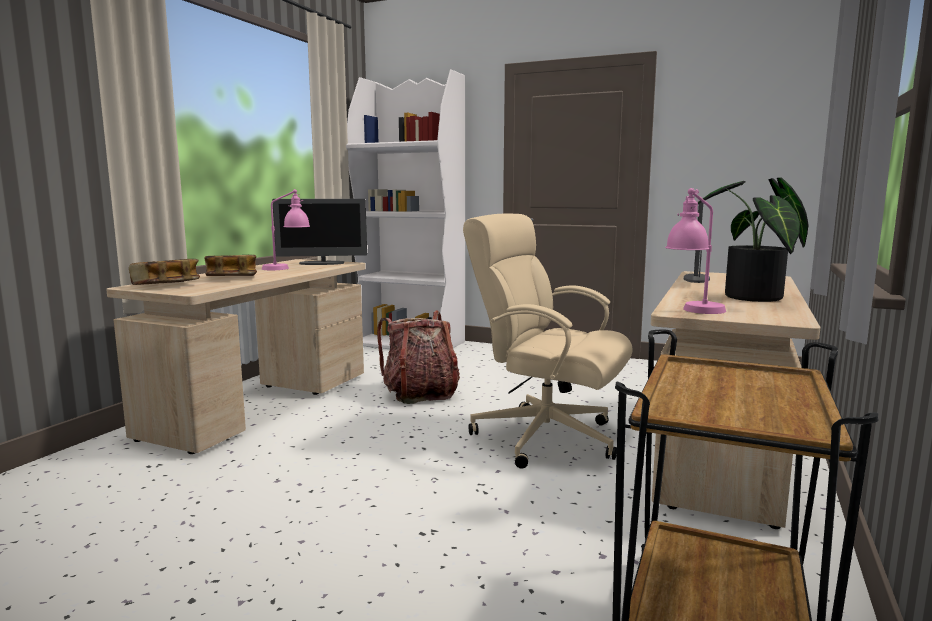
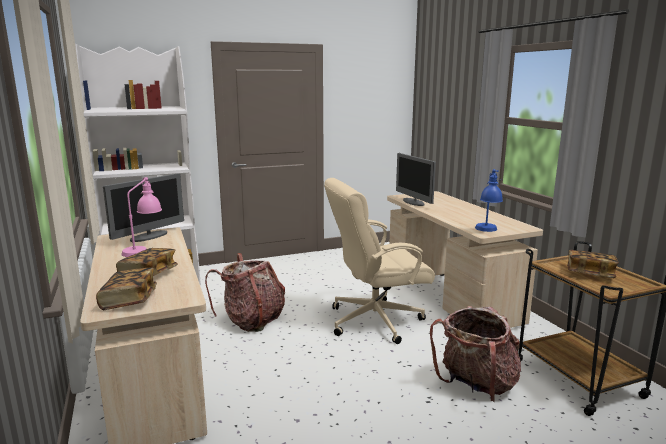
camera: 45 degrees left, 5 degrees up
pink table lamp [665,188,726,314] -> blue table lamp [475,169,503,232]
potted plant [698,178,809,302] -> none
none -> backpack [430,306,521,402]
none -> book [567,250,619,278]

